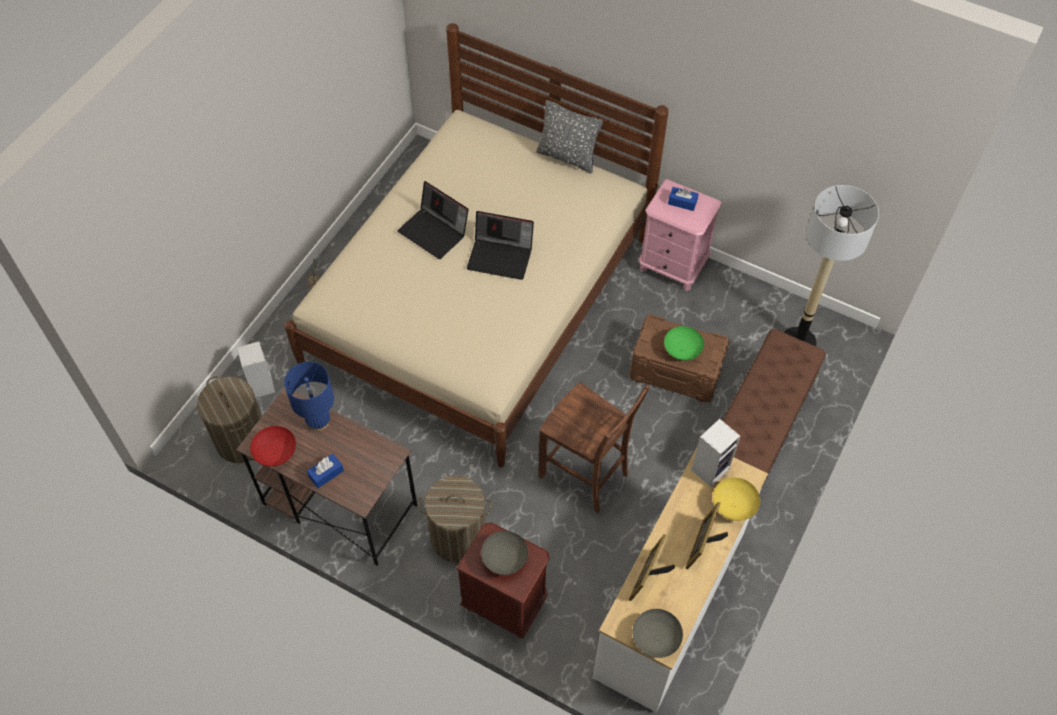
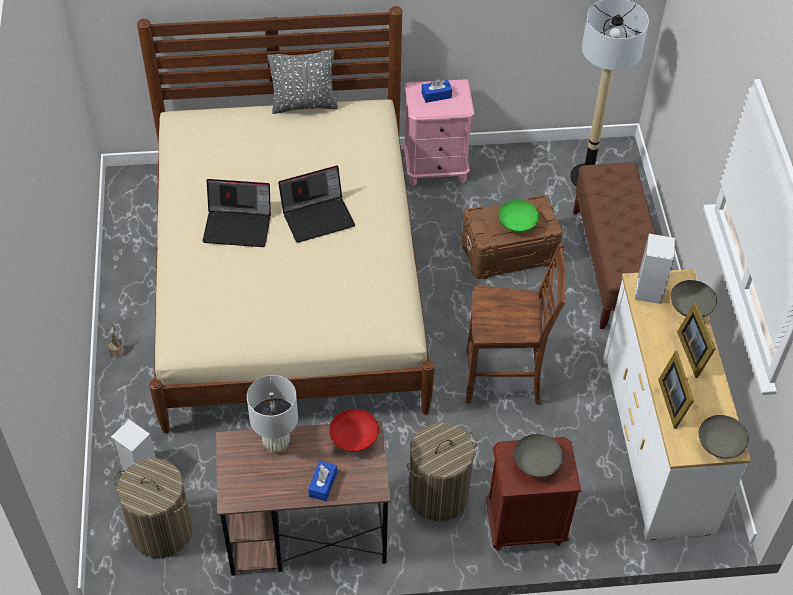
camera: 35 degrees left, 5 degrees down
red bowl [250,426,296,467] -> red bowl moved to [329,409,379,452]
blue table lamp [284,362,334,431] -> white table lamp [247,375,298,454]
yellow bowl [713,478,760,521] -> grey bowl [671,280,717,317]

